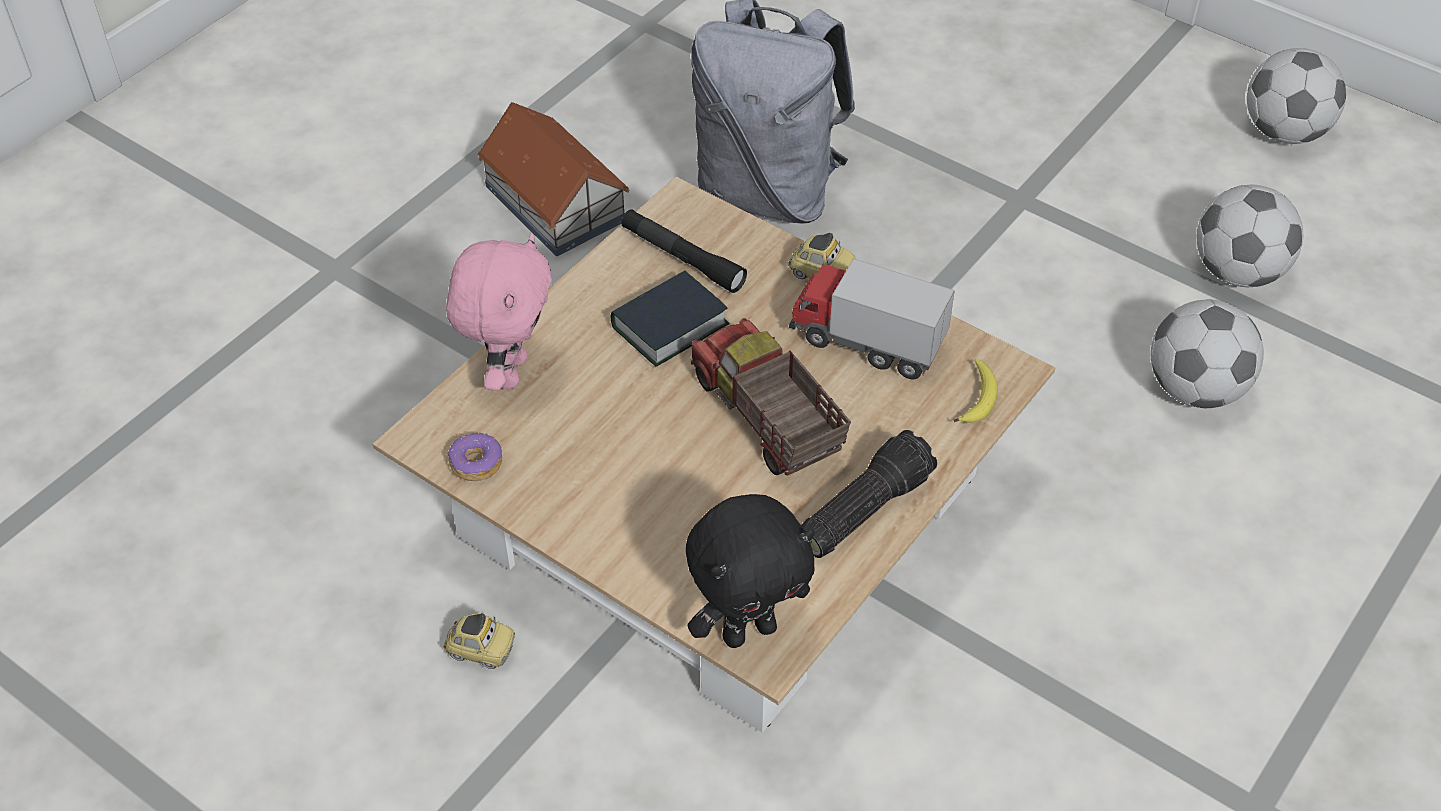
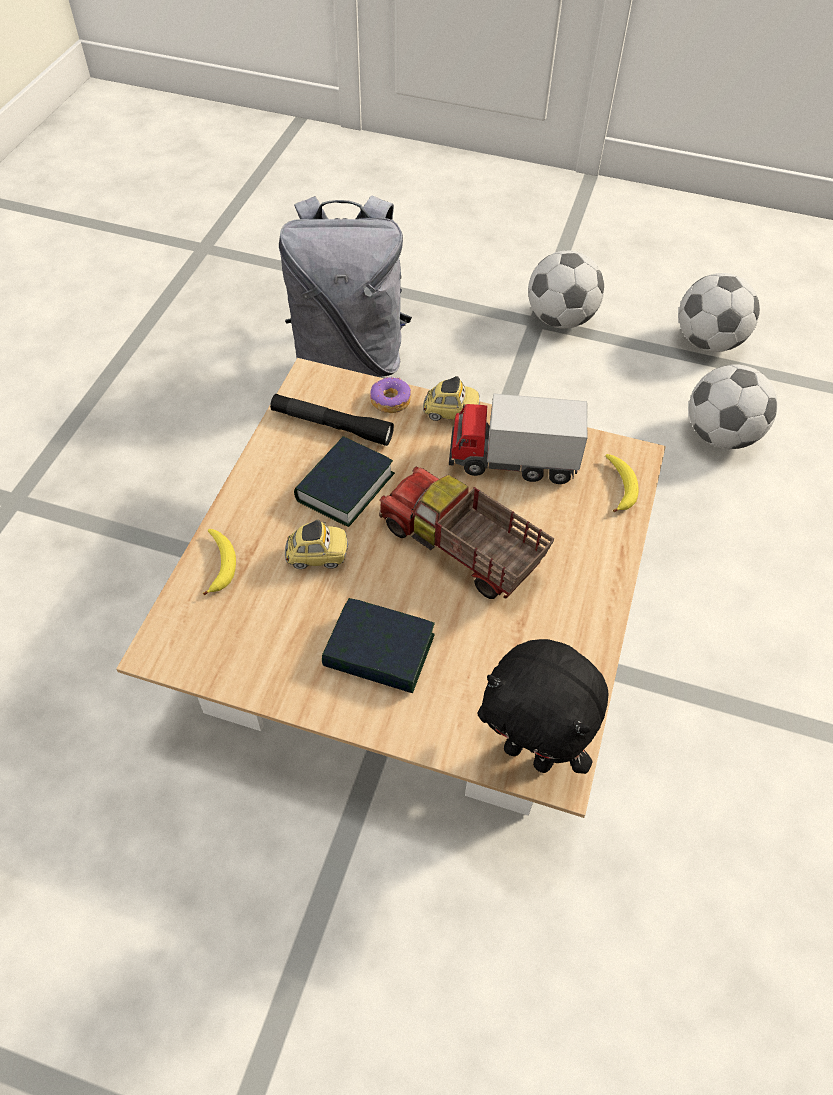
camera: 20 degrees left, 5 degrees up
toy car [444,613,515,669] -> toy car moved to [285,520,348,569]
pink plush toy [446,233,552,391] -> banana [203,529,236,595]
donut [447,432,502,481] -> donut moved to [370,377,411,413]
toy house [477,102,630,256] -> none
black plush toy [686,494,815,648] -> black plush toy turned 75 degrees clockwise [478,639,609,774]
flashlight [801,430,937,558] -> none
football [1247,48,1346,144] -> football moved to [528,250,604,329]
none -> book [322,598,435,693]

